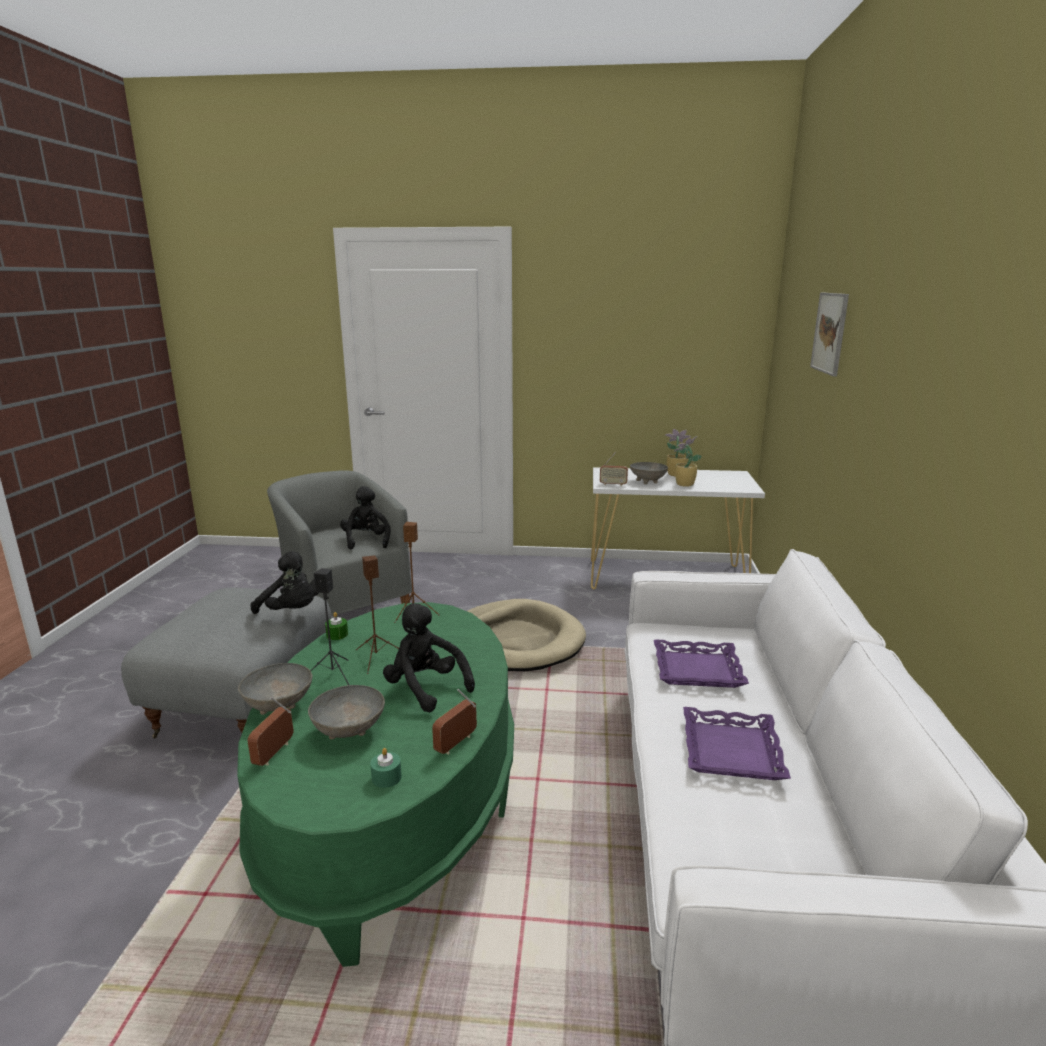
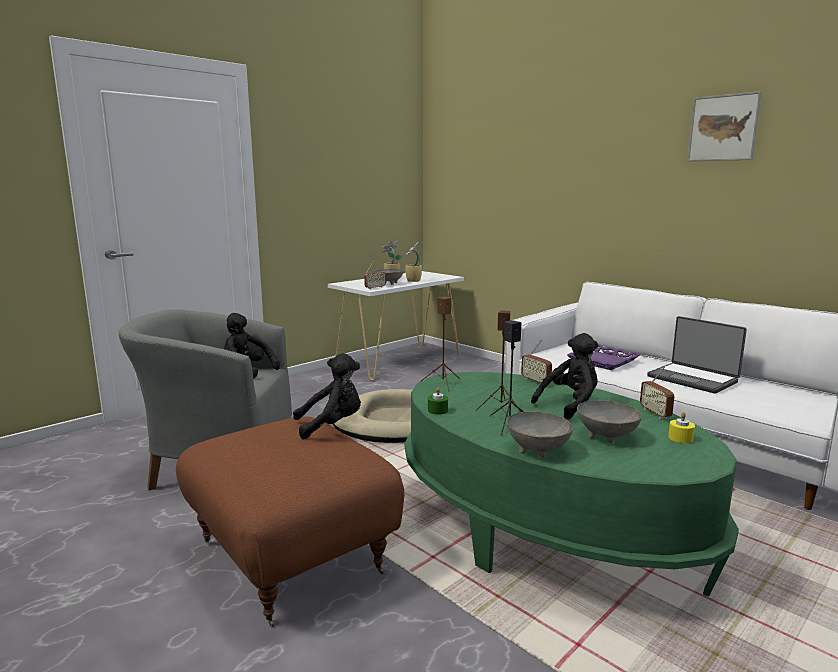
camera: 50 degrees left, 5 degrees down
grey ottoman [121,588,332,738] -> brown ottoman [176,416,404,627]
radio [248,697,294,766] -> radio moved to [521,339,552,383]
green candle [370,748,402,788] -> yellow candle [668,412,695,443]
black plush toy [383,603,475,712] -> black plush toy turned 150 degrees clockwise [531,333,598,419]
purple tray [683,707,791,780] -> laptop [647,316,747,394]
picture [810,293,849,377] -> picture moved to [687,91,762,161]

